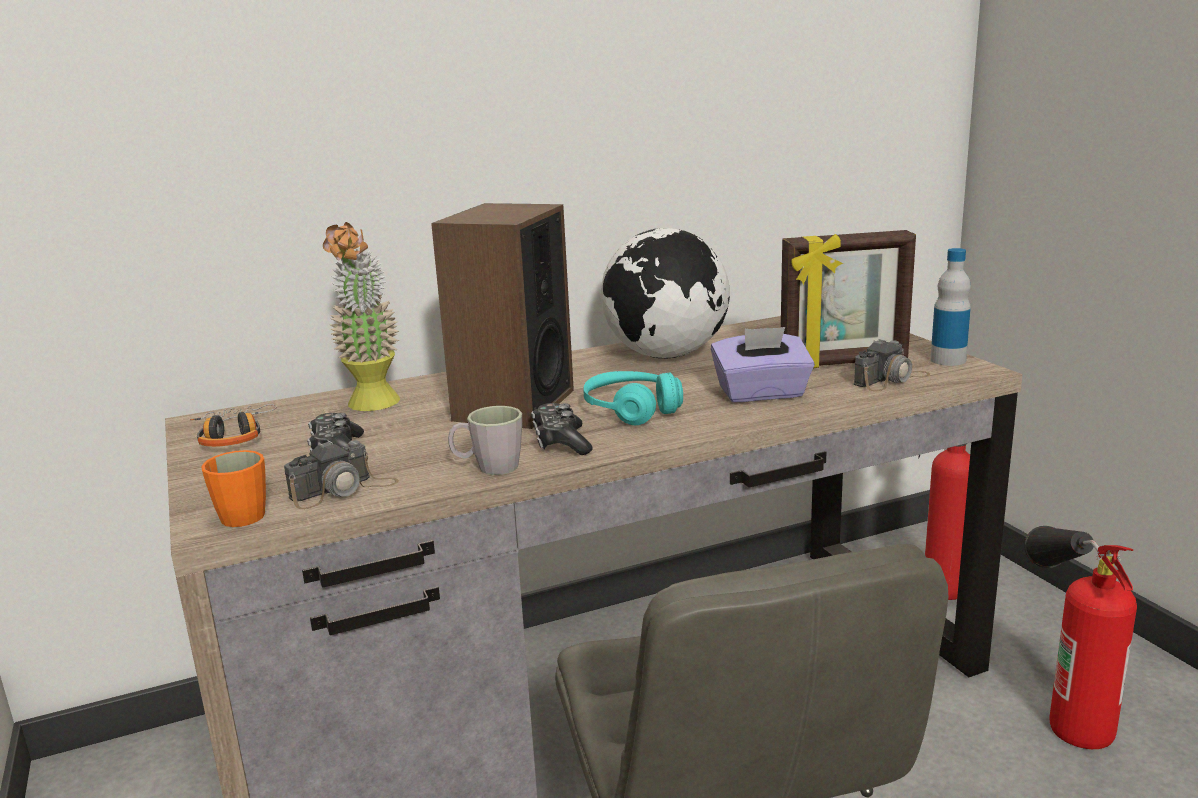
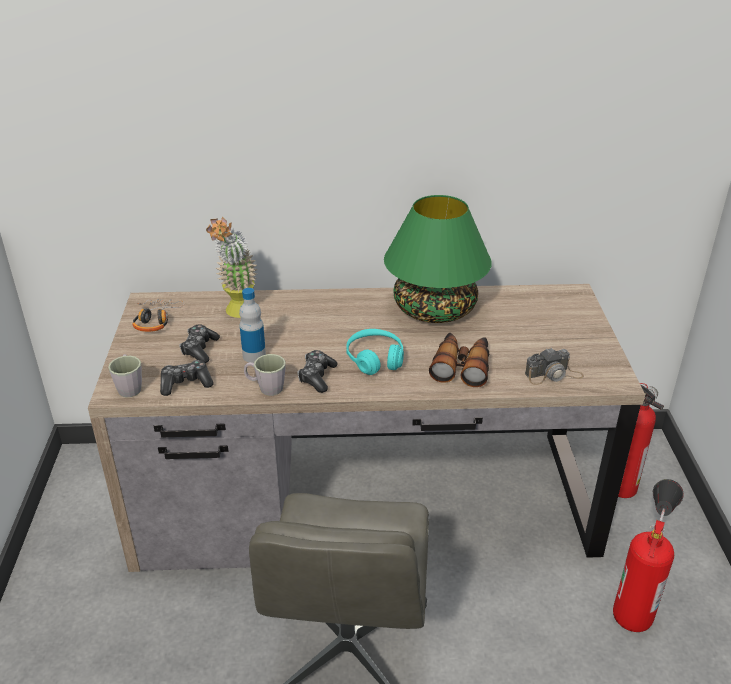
camera: 20 degrees right, 15 degrees up
orange mug [201,450,266,527] -> grey mug [108,354,142,397]
camera [284,440,399,509] -> game controller [160,360,214,396]
speaker [431,203,574,429] -> none
globe [601,228,730,358] -> green table lamp [384,195,492,323]
purple tissue box [711,327,815,402] -> binoculars [429,333,489,387]
picture frame [781,230,916,368] -> none
bottle [930,248,971,366] -> bottle moved to [239,288,266,363]

